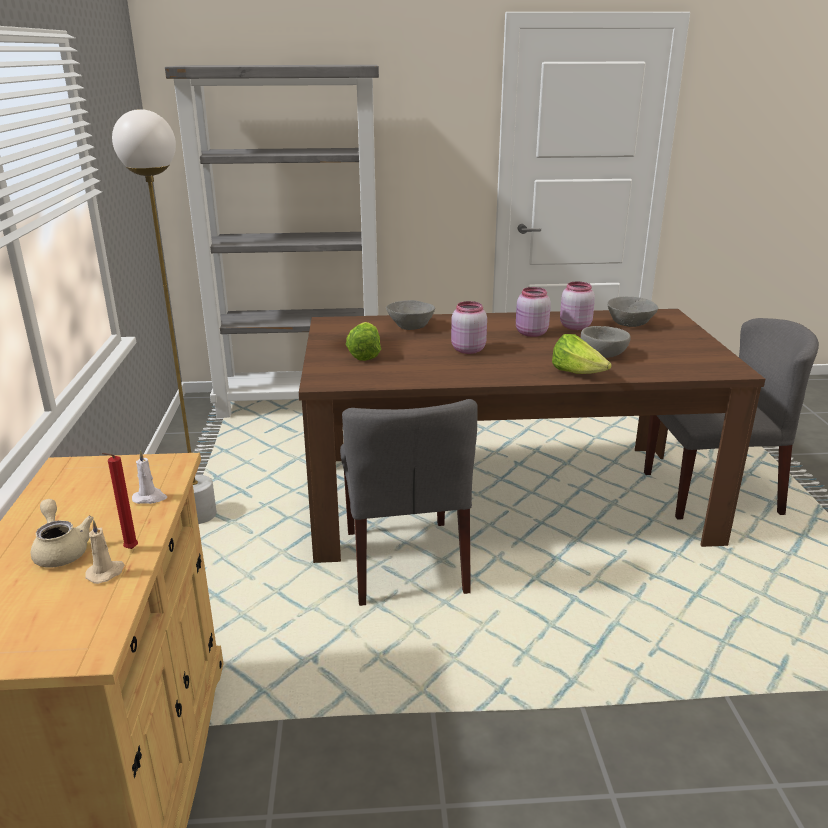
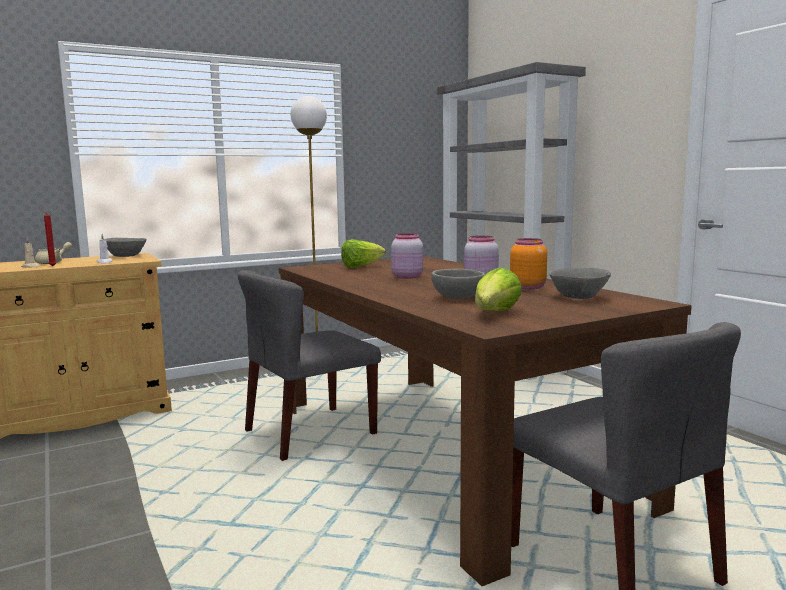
camera: 65 degrees right, 15 degrees down
grey bowl [386,300,435,330] -> grey bowl moved to [103,238,146,257]
lettuce [552,334,612,374] -> lettuce moved to [475,267,522,311]
pink jar [560,282,595,330] -> orange jar [510,238,547,290]

